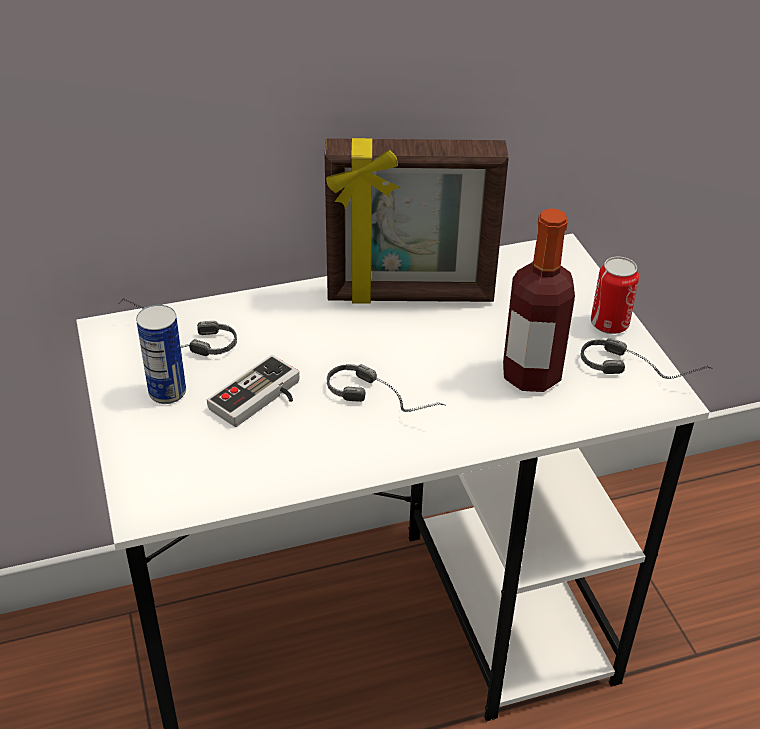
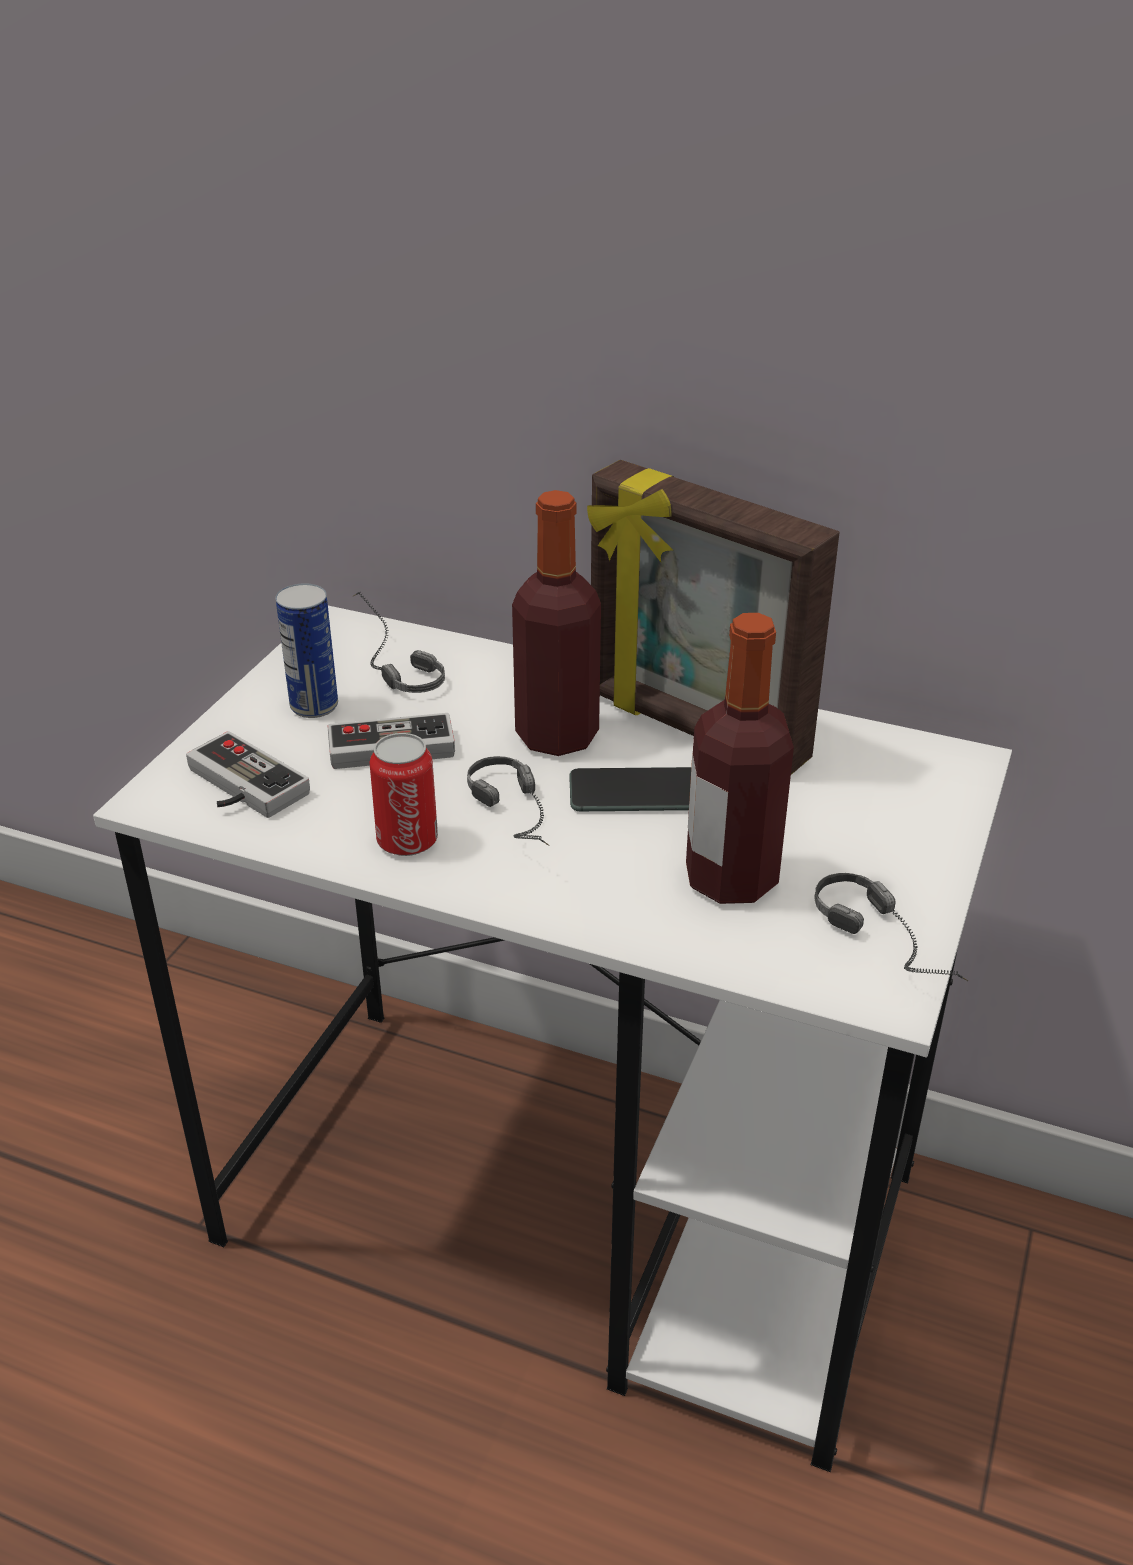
camera: 40 degrees right, 5 degrees down
can [591,257,639,334] -> can moved to [370,733,438,856]
none -> game controller [186,731,310,818]
none -> bottle [512,490,601,756]
none -> phone [569,767,691,811]

